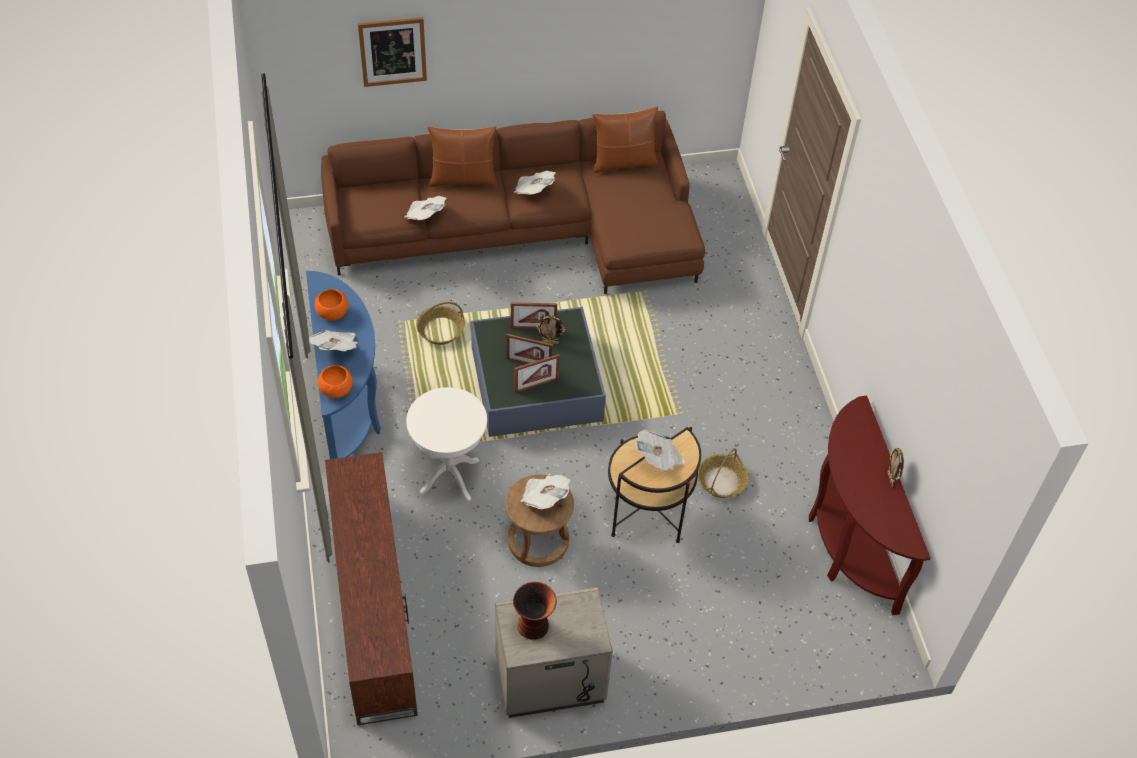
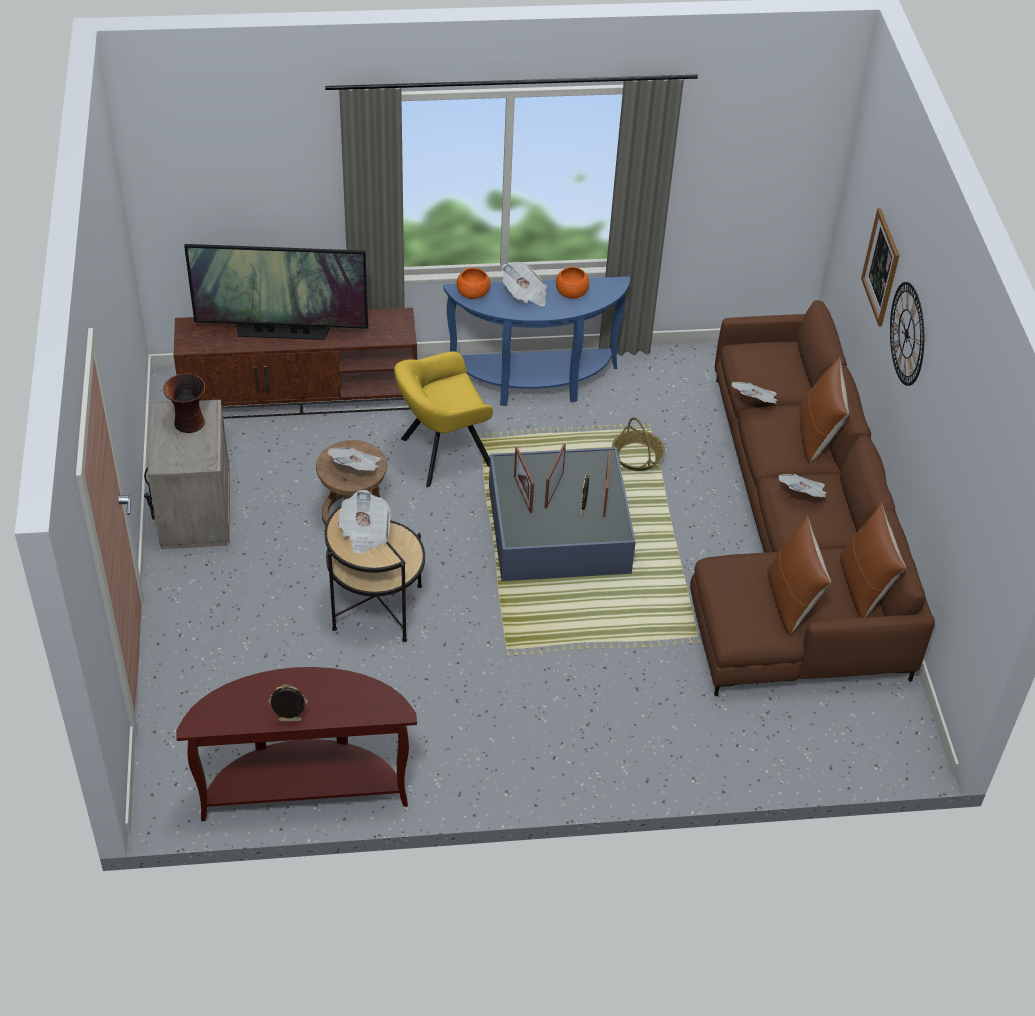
camera: 95 degrees right, 5 degrees down
white side table [406,387,487,501] -> yellow armchair [394,351,493,488]
basket [698,448,749,498] -> none
none -> television [184,244,368,340]
none -> brown pillow [767,516,831,635]
none -> wall clock [890,282,924,386]

